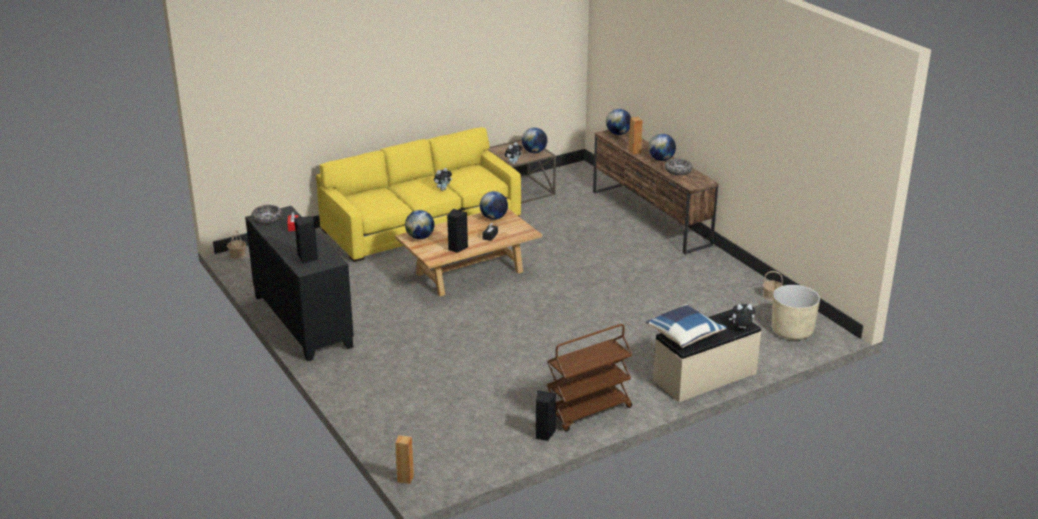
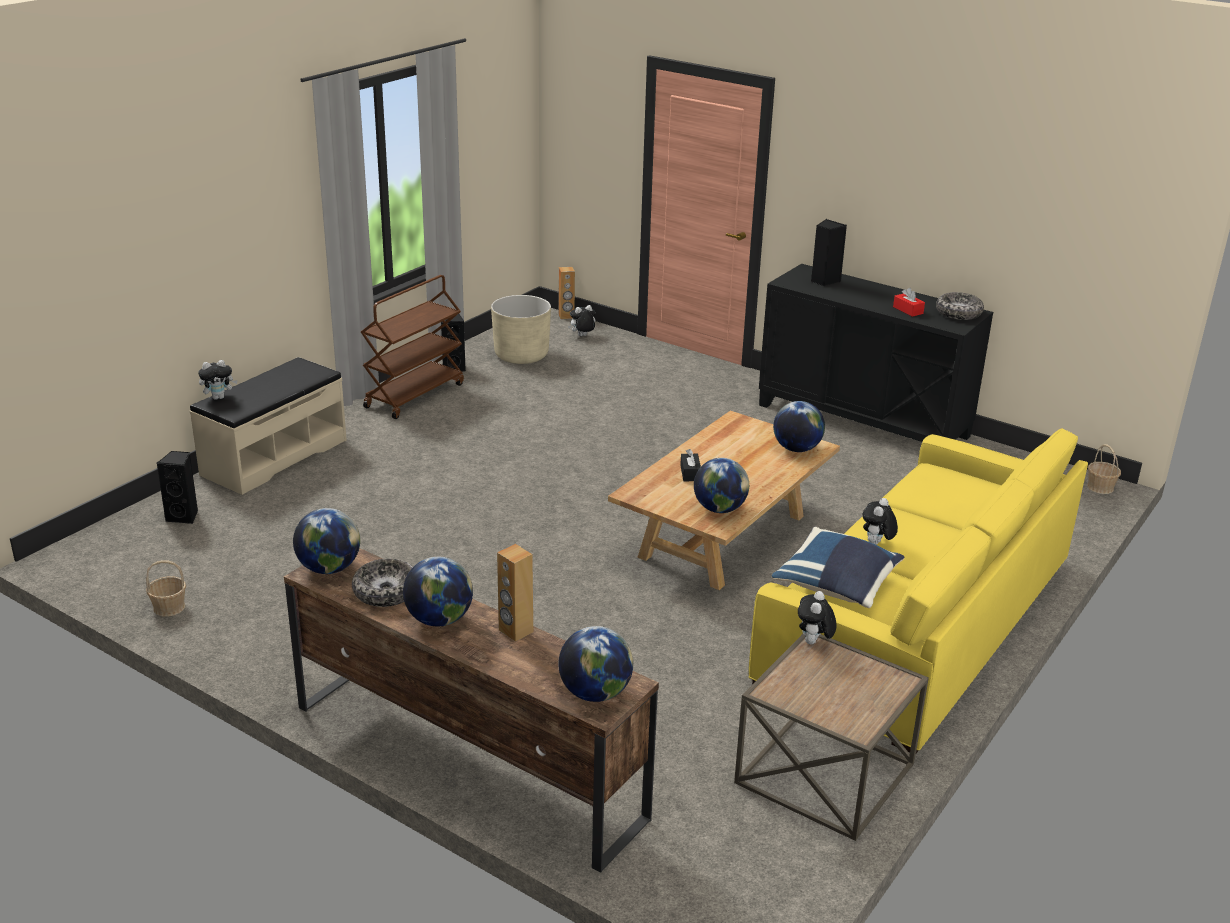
camera: 155 degrees right, 0 degrees up
black speaker [447,209,468,253] -> black speaker moved to [156,451,198,524]
globe [522,127,547,153] -> globe moved to [293,508,360,574]
blue pillow [646,304,727,348] -> blue pillow moved to [771,527,904,608]
beige planter [772,285,820,340] -> beige planter moved to [491,295,551,364]
none -> plush toy [568,305,596,336]

